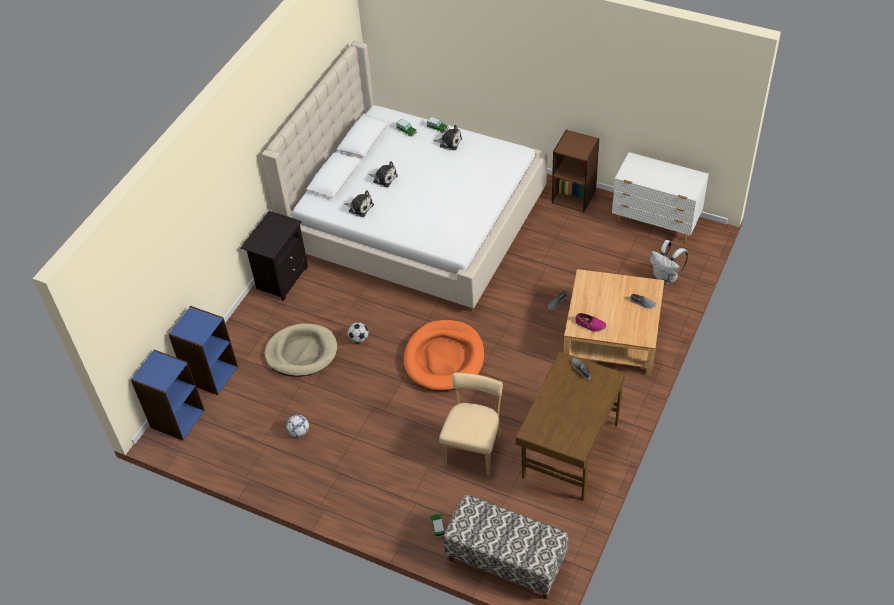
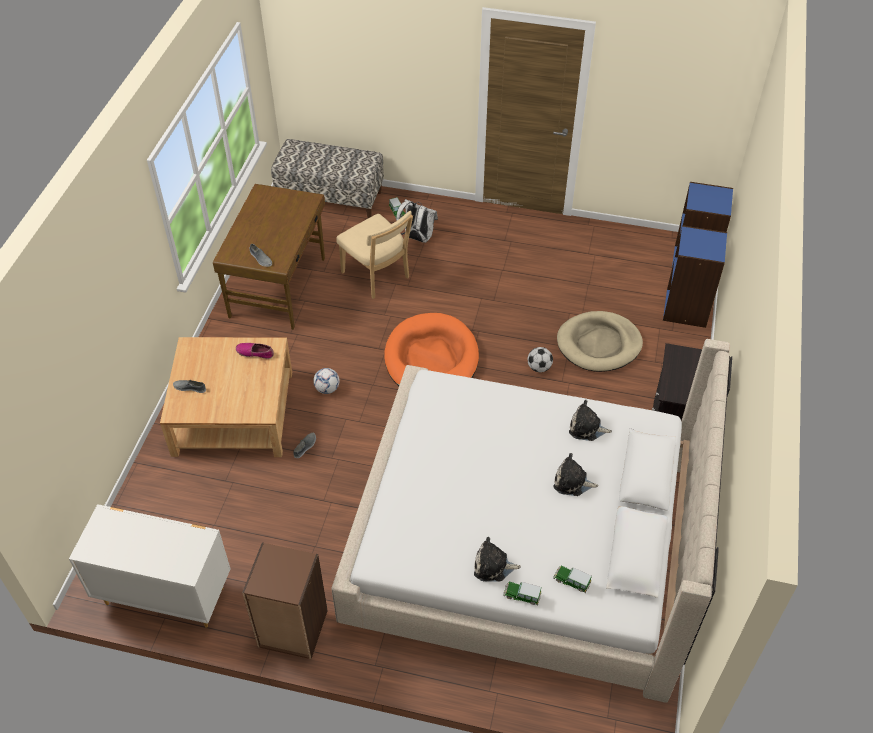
camera: 165 degrees right, 0 degrees up
football [286,415,309,437] -> football moved to [313,368,340,394]
beige chair [439,372,503,476] -> beige chair turned 45 degrees counterclockwise [337,211,413,299]
white backpack [650,240,688,284] -> white backpack moved to [396,199,438,243]

